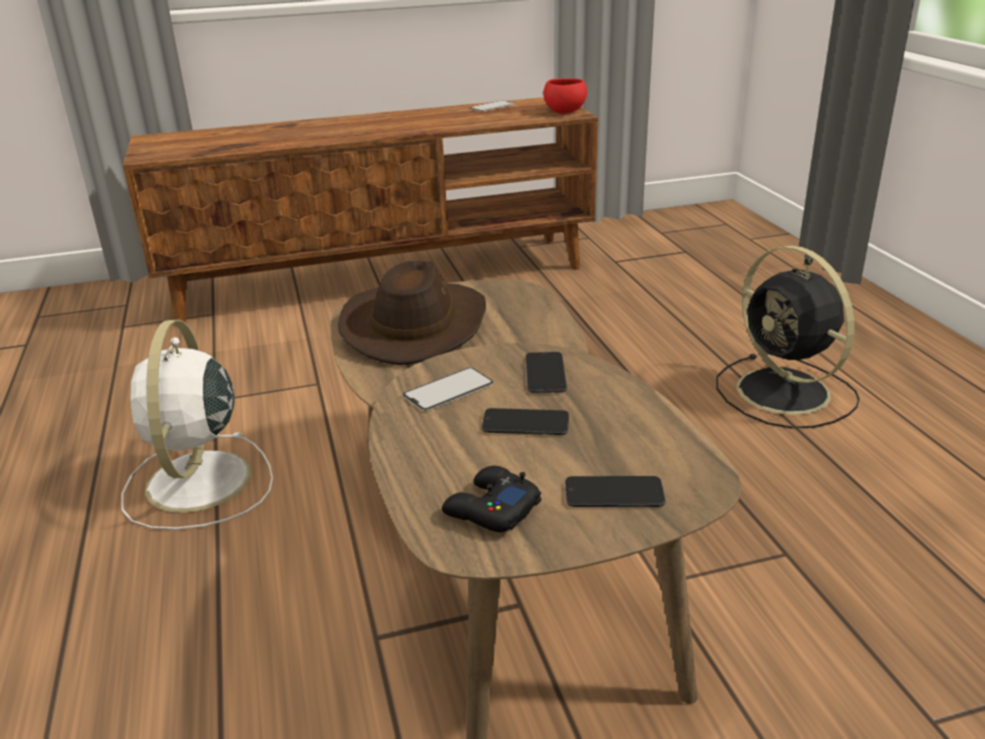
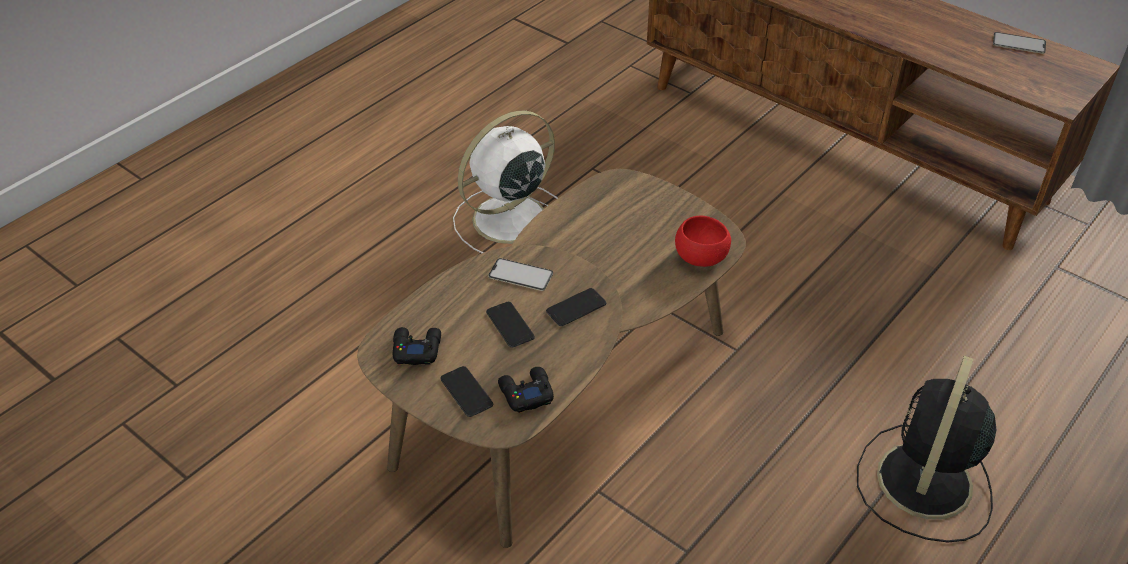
camera: 55 degrees right, 15 degrees up
brown hat [338,261,486,365] -> none
red bowl [543,79,587,114] -> red bowl moved to [675,215,731,267]
none -> black game controller [498,367,554,413]

